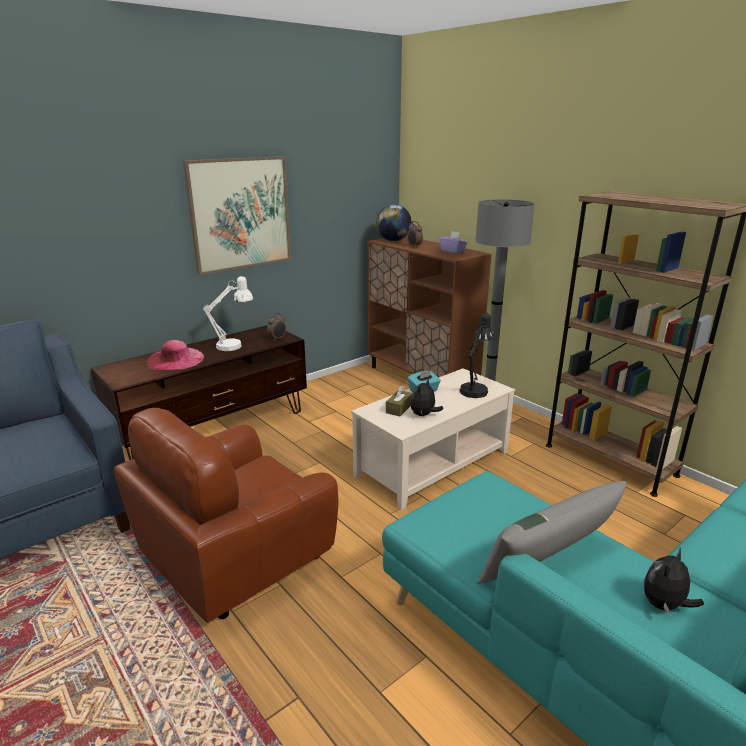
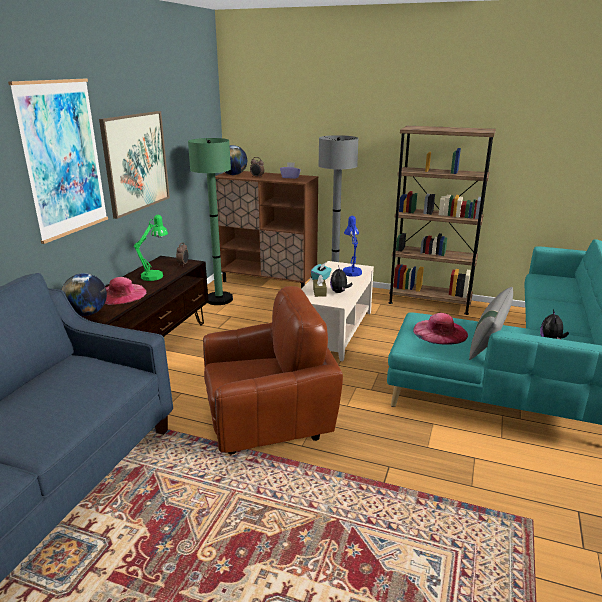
camera: 30 degrees left, 0 degrees up
brown armchair [114,408,338,623] -> brown armchair turned 120 degrees counterclockwise [203,286,343,455]
white table lamp [203,276,253,351] -> green table lamp [134,215,168,281]
black table lamp [460,313,495,398] -> blue table lamp [343,216,362,277]
none -> picture [8,79,108,244]
none -> globe [62,273,107,316]
none -> green floor lamp [188,138,233,305]
none -> pink hat [413,313,468,345]

